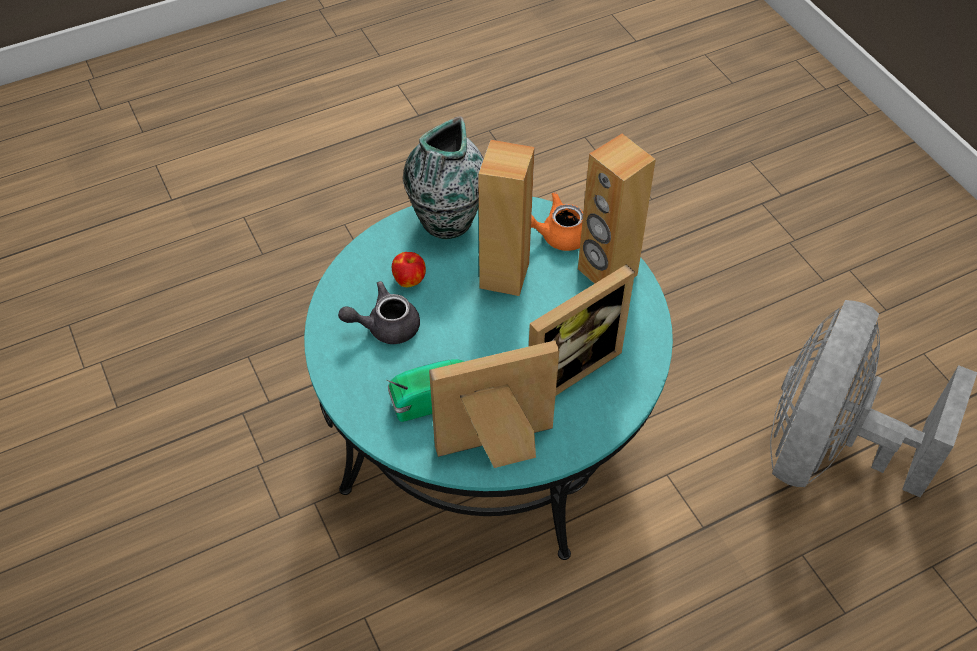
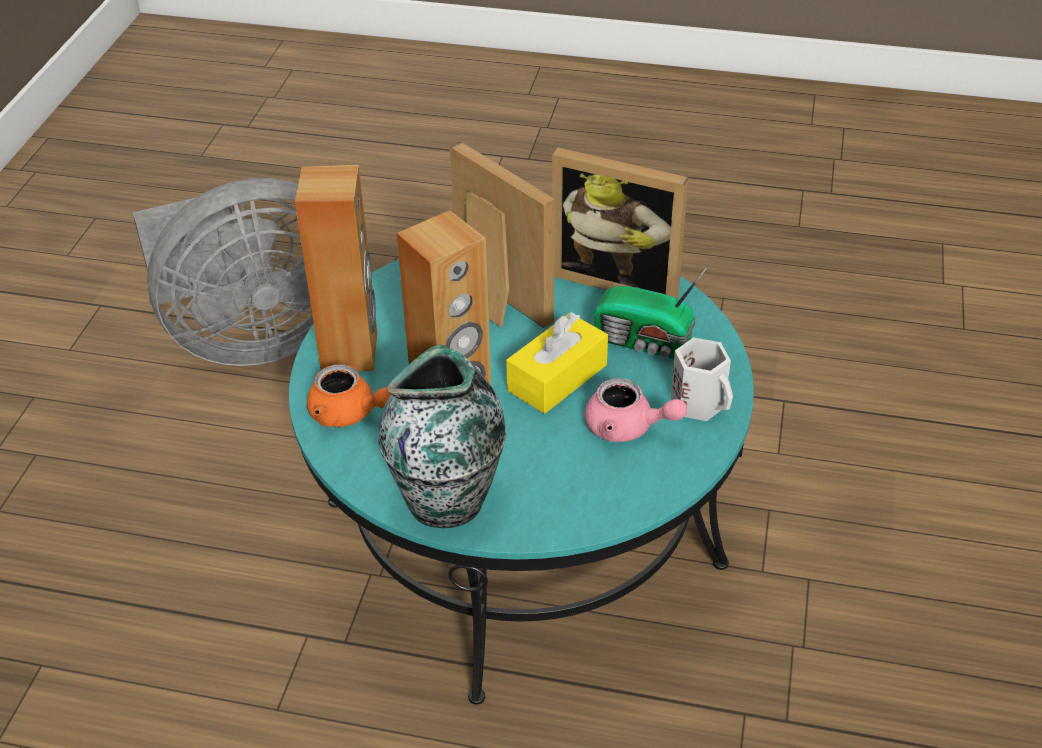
camera: 140 degrees left, 10 degrees down
grey teapot [338,281,420,344] -> pink teapot [585,378,687,442]
apple [392,252,426,287] -> none
picture frame [529,264,635,395] -> picture frame turned 45 degrees clockwise [450,141,555,328]
none -> yellow tissue box [506,312,608,414]
none -> white mug [671,337,733,421]

